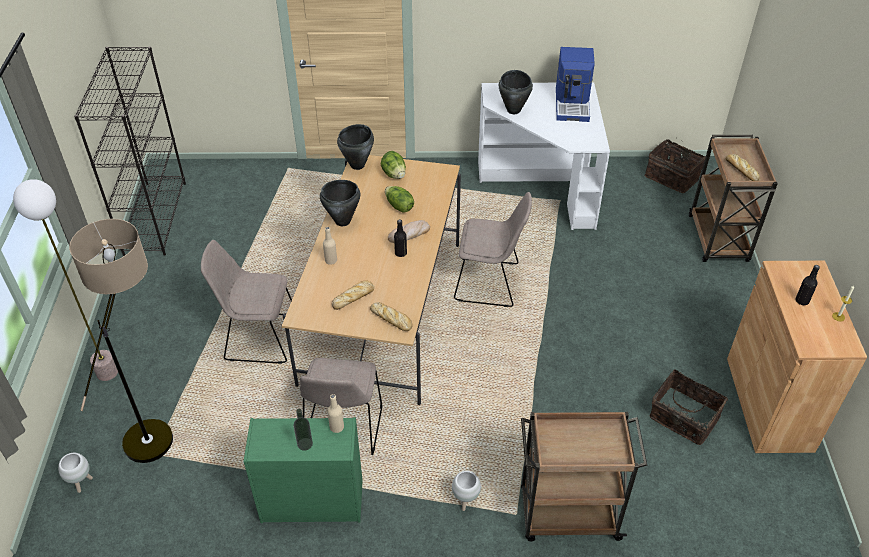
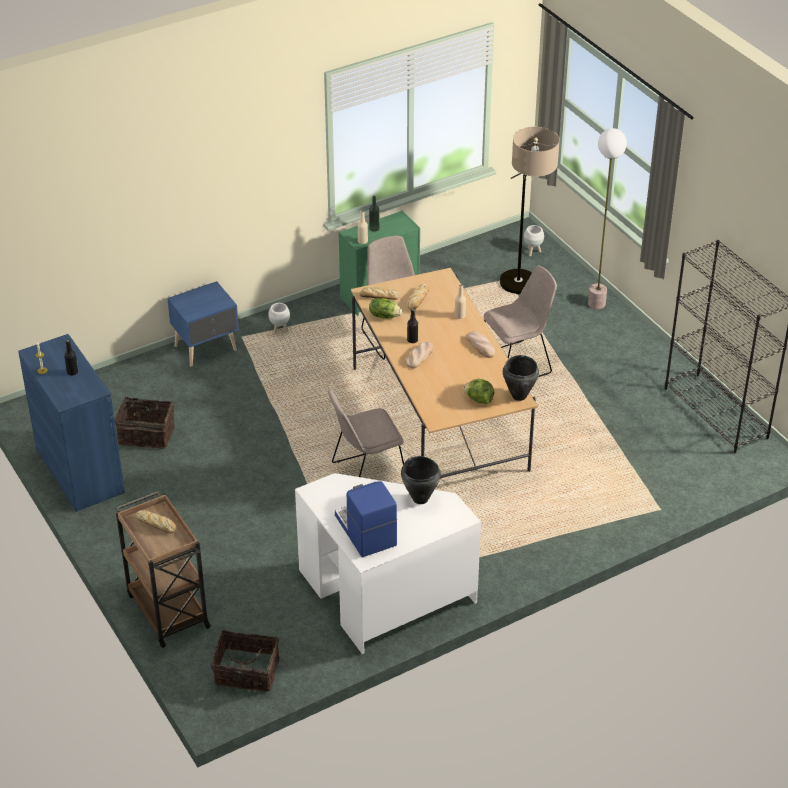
camera: 150 degrees right, 5 degrees down
black cooking pot [320,180,360,226] -> bread [466,331,495,358]
lettuce [385,186,414,213] -> lettuce moved to [369,298,402,319]
brown cart [521,412,647,541] -> blue nightstand [167,281,239,367]
brown cabinet [727,261,867,453] -> blue cabinet [18,334,125,512]

